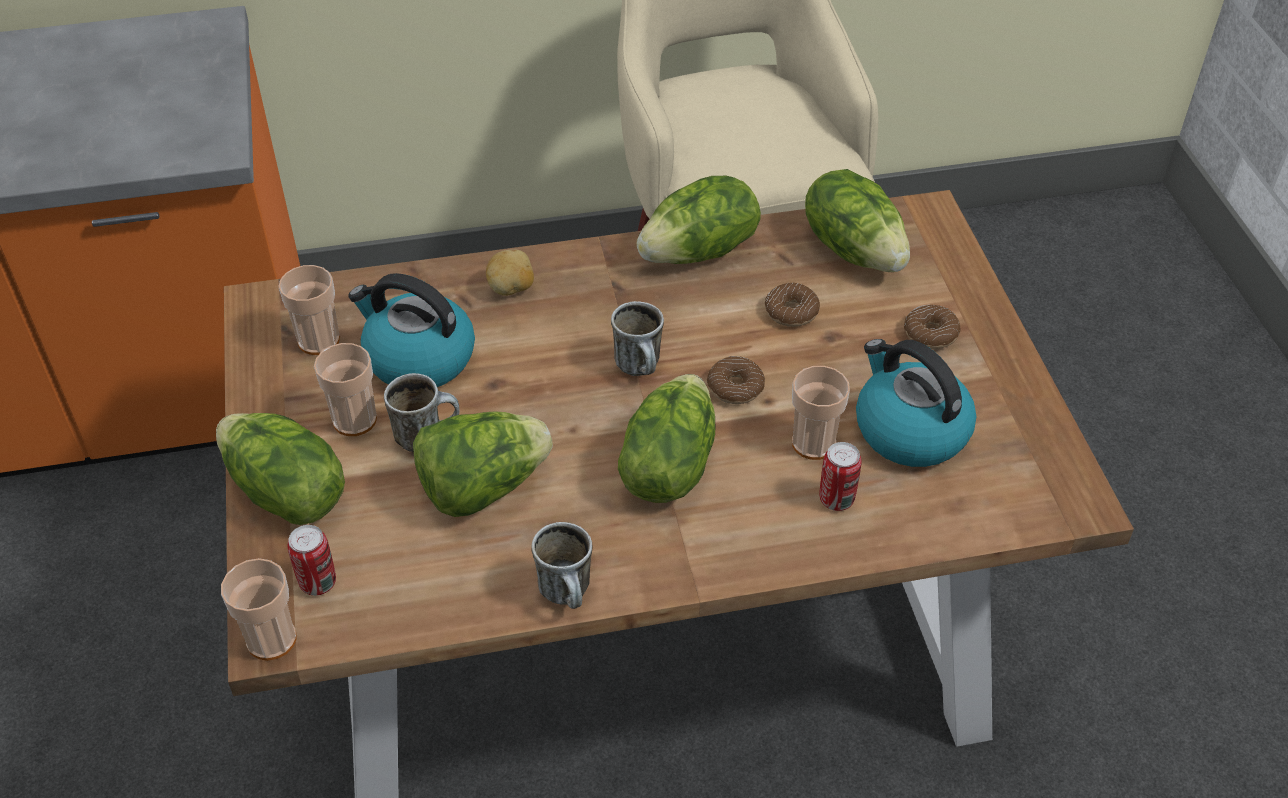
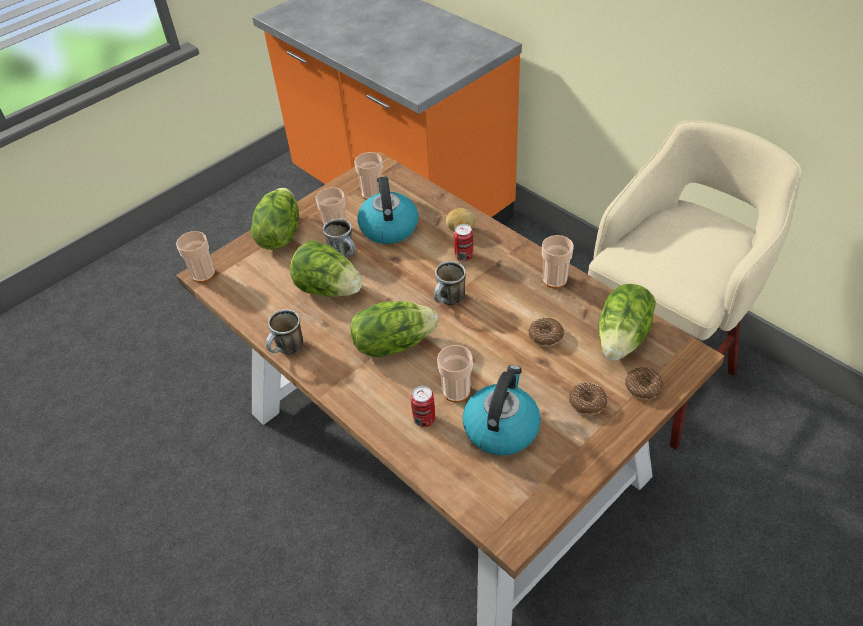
camera: 60 degrees right, 0 degrees up
can [288,525,336,596] -> can moved to [454,224,473,261]
lettuce [637,176,761,264] -> cup [542,235,574,288]
donut [707,356,765,404] -> donut moved to [625,367,663,400]

